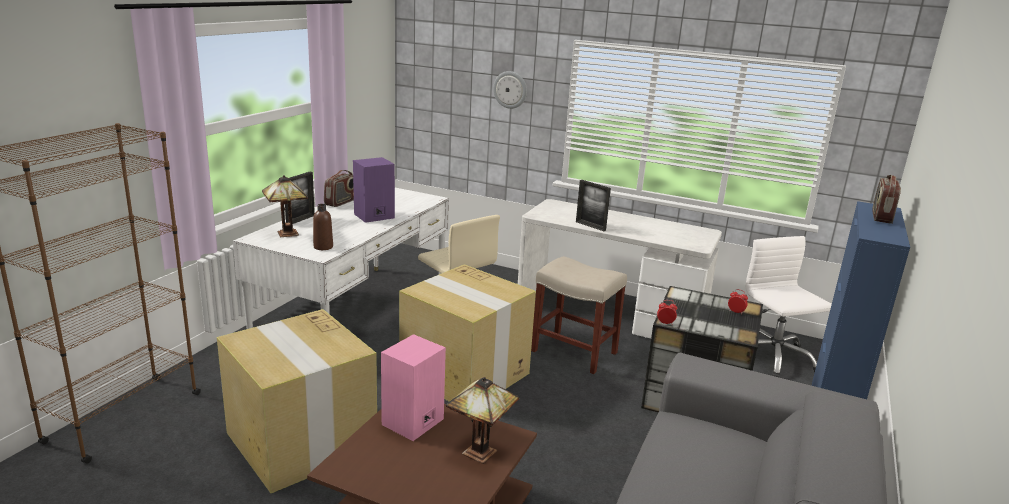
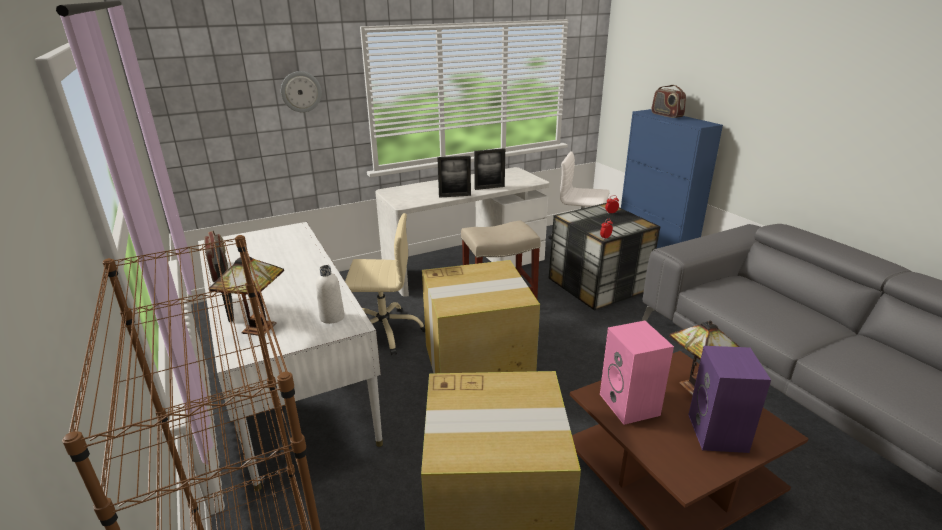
camera: 50 degrees left, 5 degrees up
brown bottle [313,204,333,250] -> white bottle [316,265,345,324]
purple speaker [353,157,395,223] -> purple speaker moved to [688,346,771,453]
none -> picture frame [474,148,505,190]

